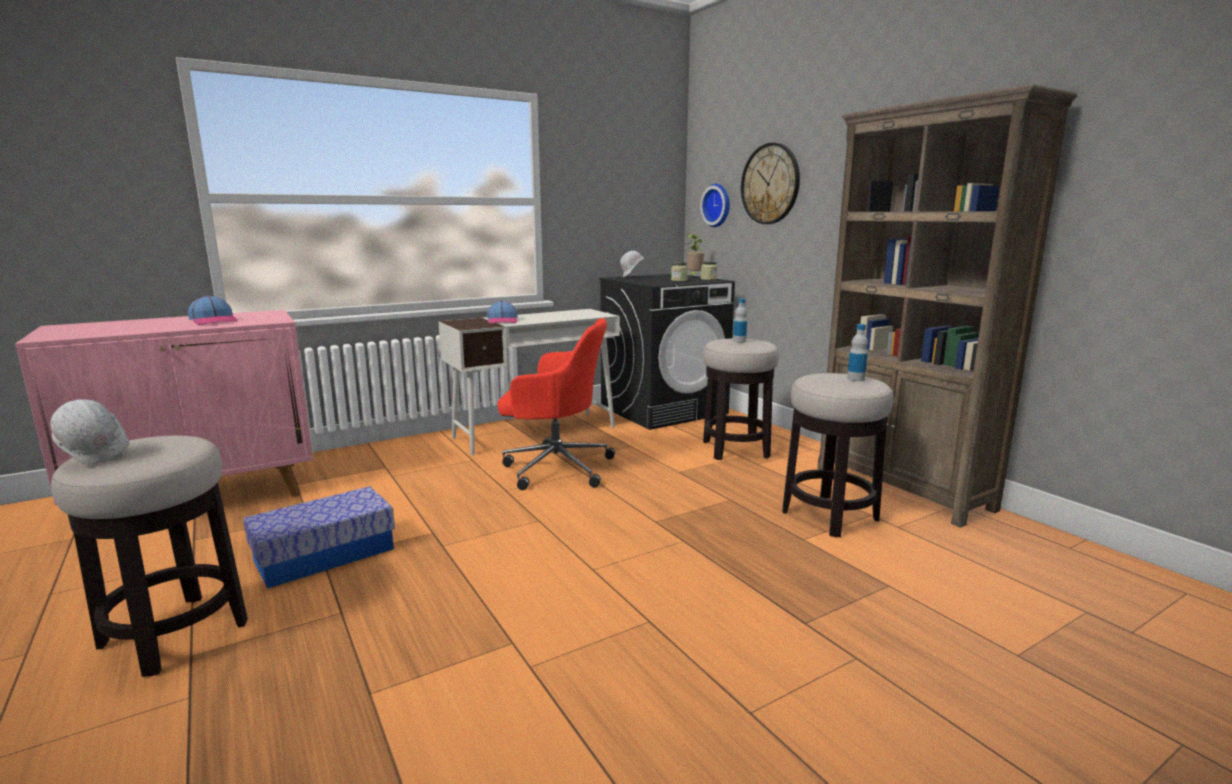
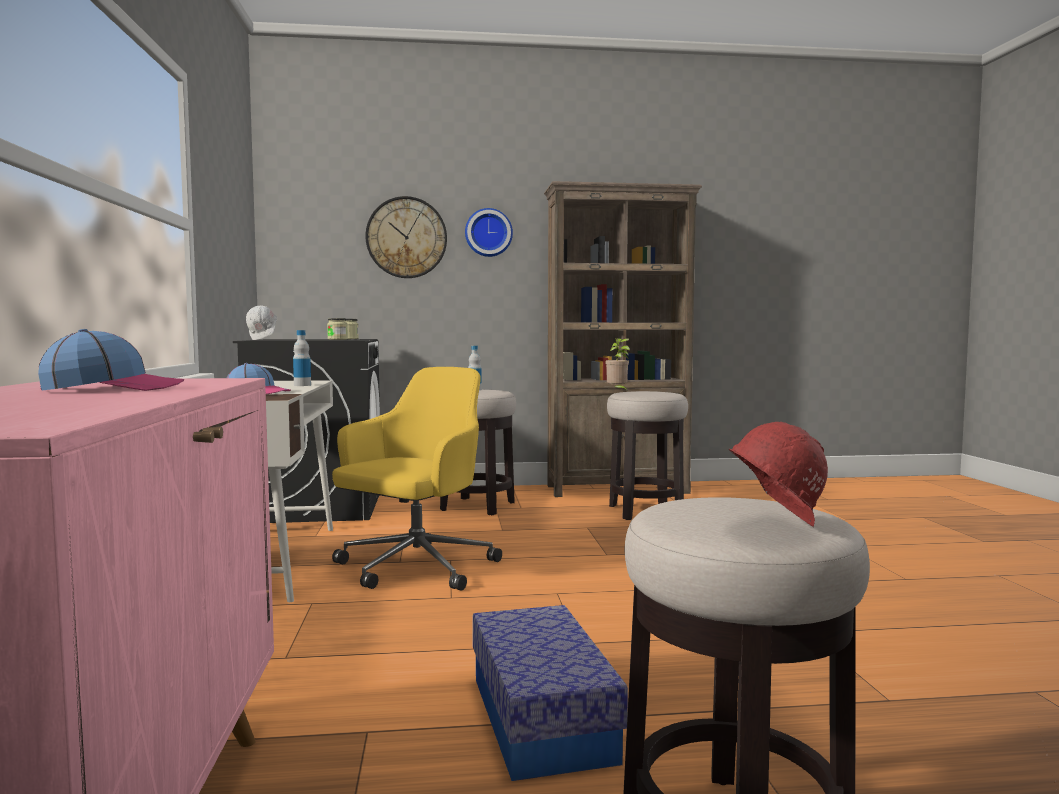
camera: 65 degrees left, 10 degrees down
white hard hat [50,399,130,466] -> red hard hat [729,422,828,527]
red office chair [497,318,615,490] -> yellow office chair [332,367,502,591]
potted plant [687,234,705,277] -> potted plant moved to [606,338,630,392]
wall clock [700,184,730,227] -> wall clock moved to [465,208,513,257]
bottle [847,324,868,381] -> bottle moved to [293,330,311,386]

